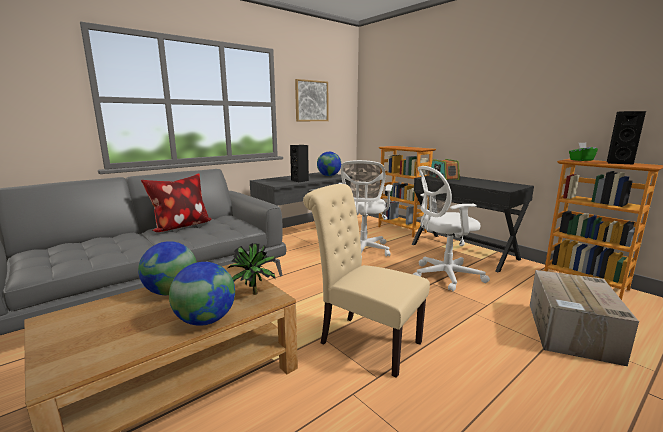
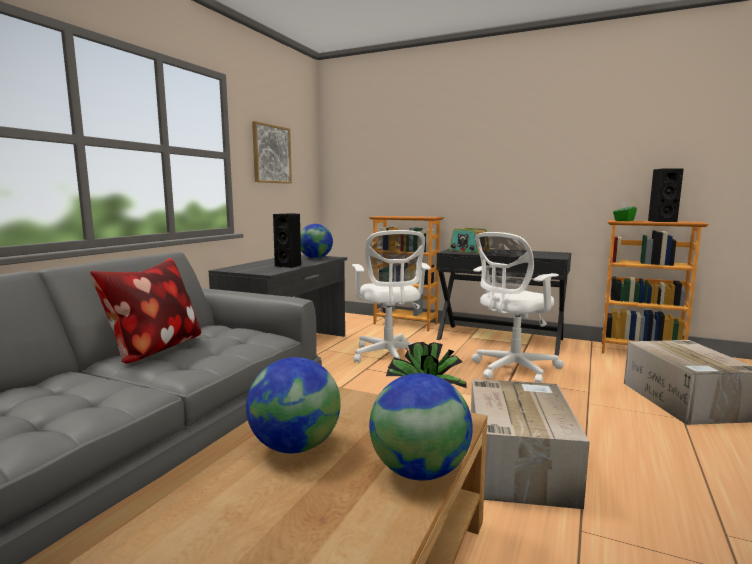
camera: 25 degrees left, 5 degrees down
beige chair [303,184,430,378] -> cardboard box [471,379,590,509]

